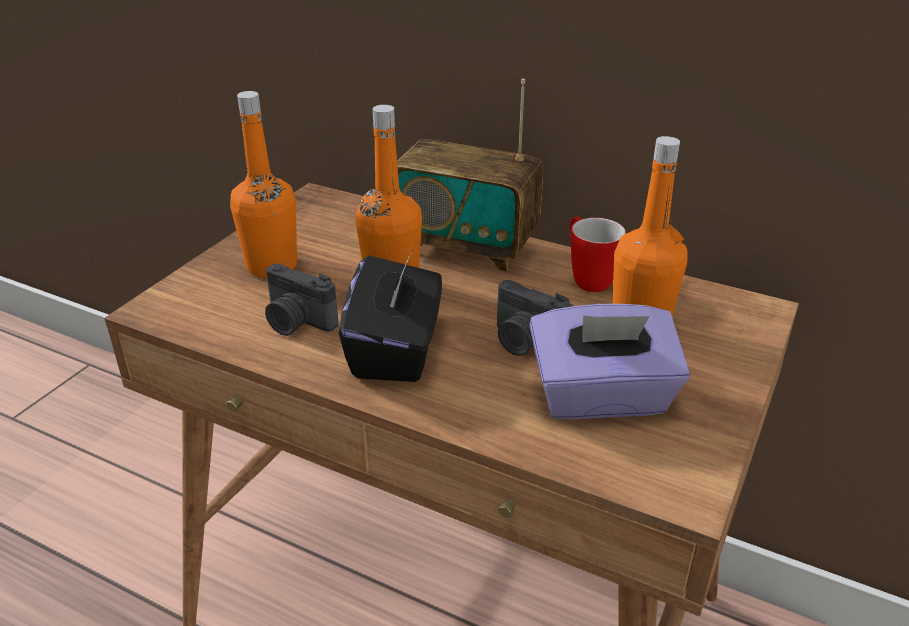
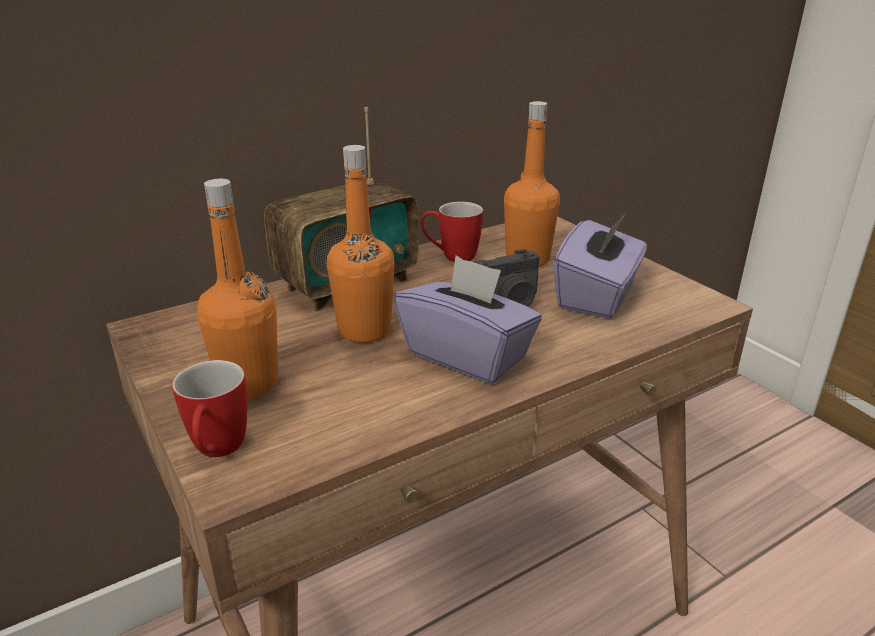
camera: 60 degrees left, 5 degrees down
camera [265,263,339,336] -> none
black tissue box [339,250,442,382] -> purple tissue box [394,256,542,384]
none -> mug [172,360,247,457]

